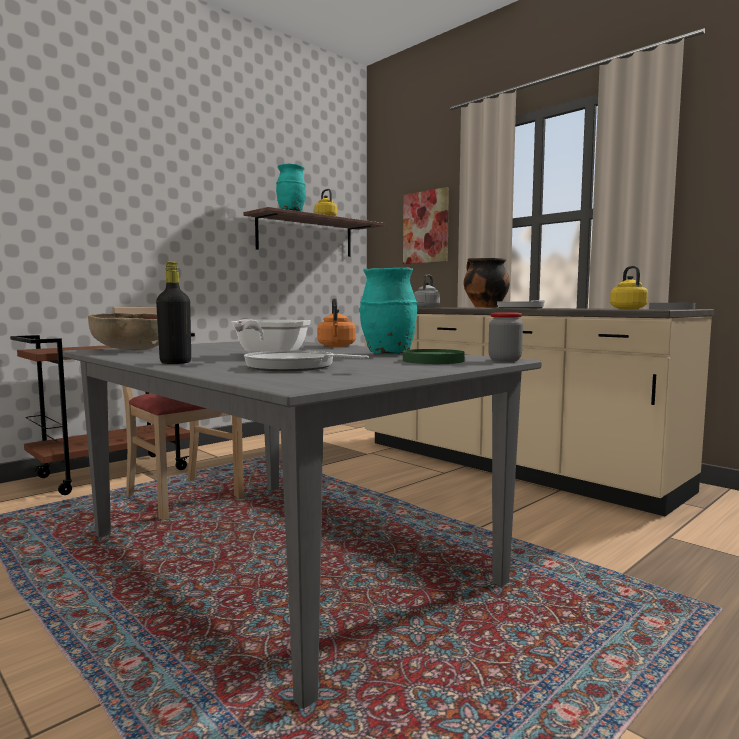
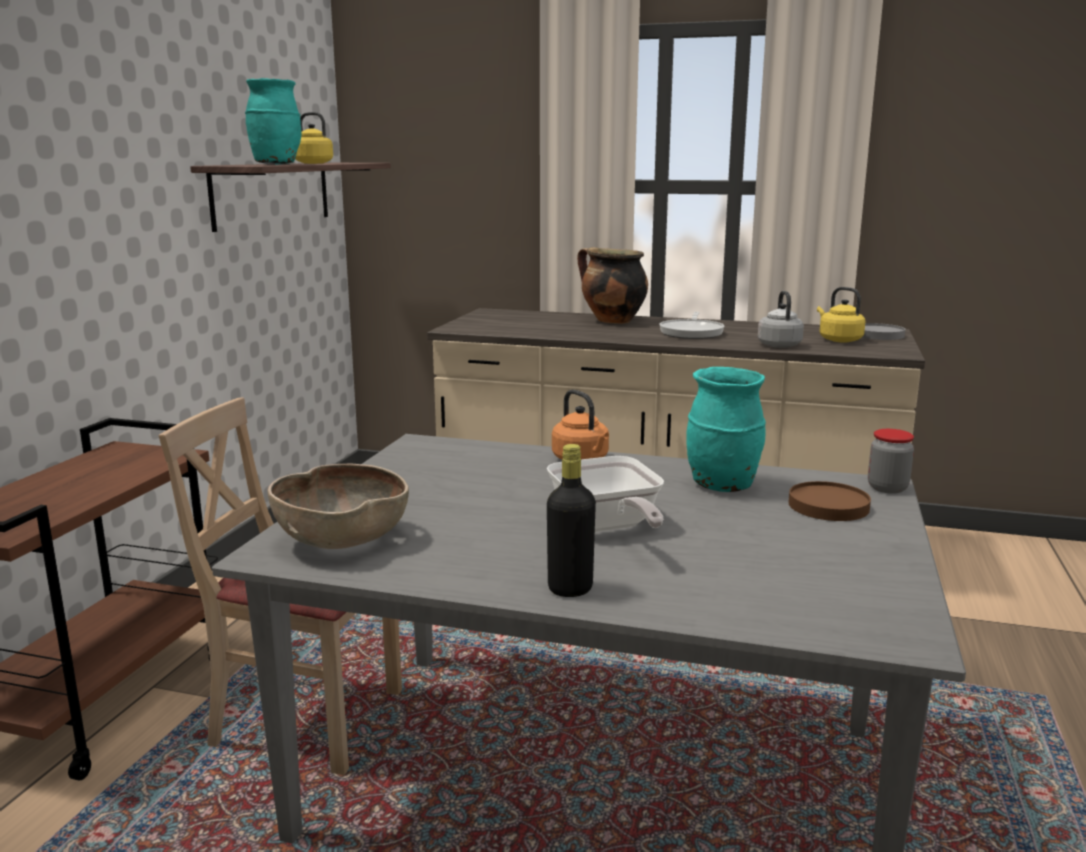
camera: 30 degrees left, 10 degrees up
frying pan [244,351,369,371] -> none
picture [403,187,449,264] -> none
green plate [403,349,465,364] -> brown plate [788,481,871,521]
grey kettle [414,274,440,308] -> grey kettle moved to [758,291,804,348]

